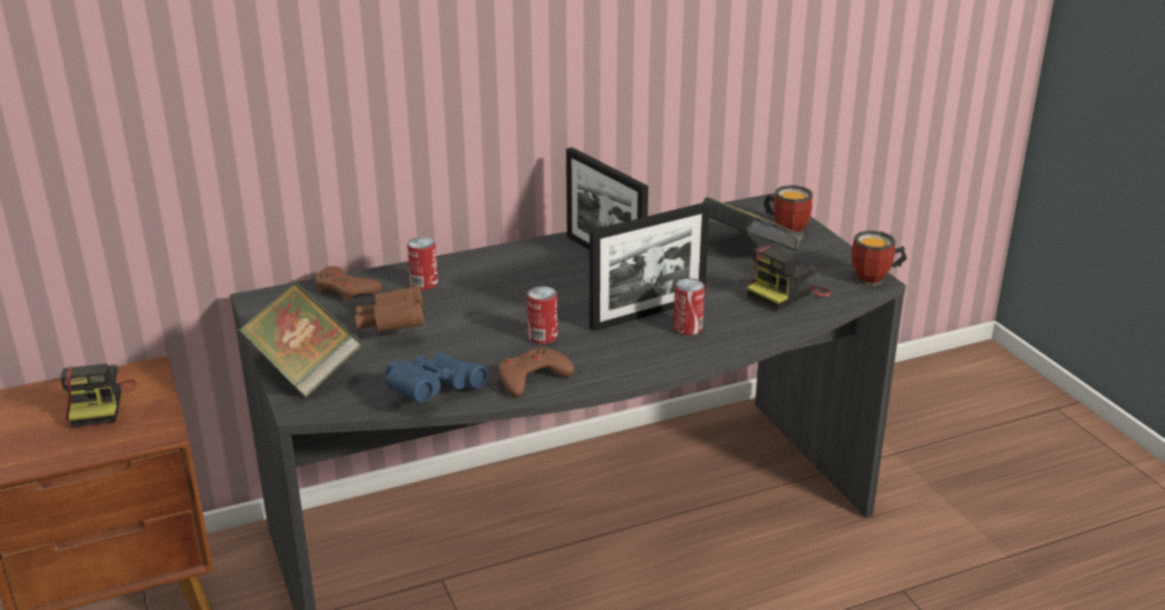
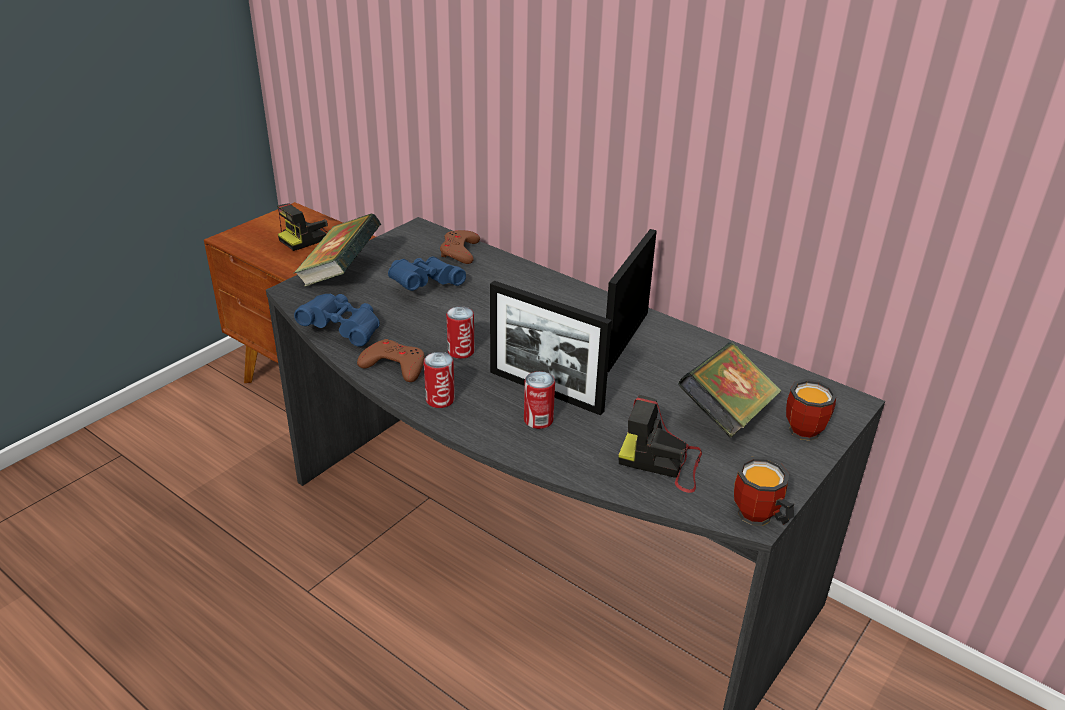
camera: 60 degrees right, 5 degrees up
brown binoculars [355,286,424,332] -> blue binoculars [388,256,466,291]
can [407,237,438,290] -> can moved to [424,352,455,408]

